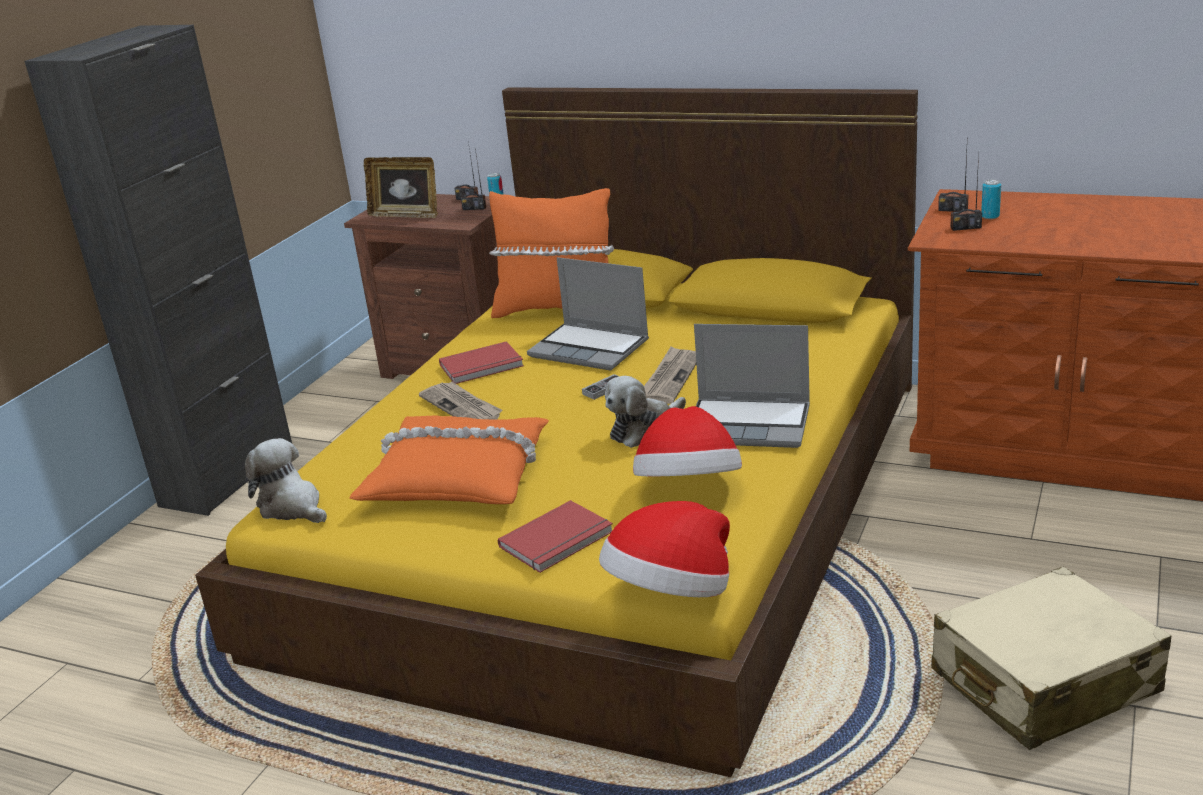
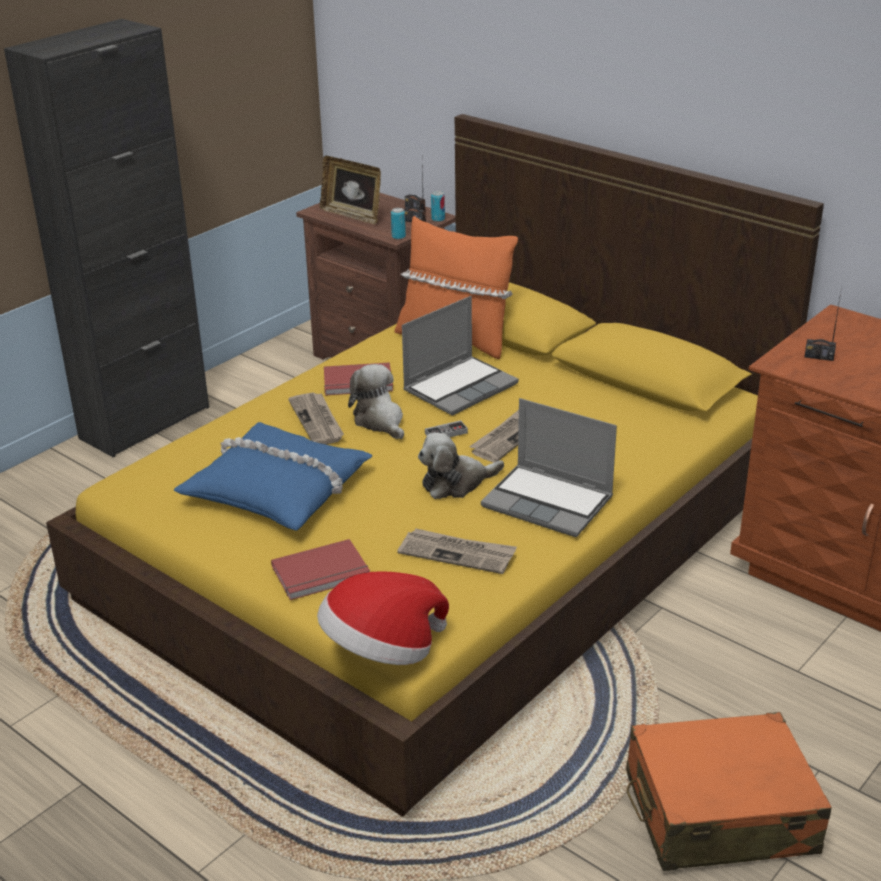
camera: 15 degrees right, 5 degrees up
plush toy [245,438,327,523] -> plush toy moved to [348,364,404,439]
orange pillow [350,415,549,504] -> blue pillow [174,422,373,531]
laptop [527,257,649,371] -> laptop turned 90 degrees counterclockwise [402,296,519,416]
hat [633,406,742,476] -> newspaper [397,528,517,574]
beige suitcase [931,567,1171,750] -> orange suitcase [626,712,832,871]
radio [938,152,969,212] -> none
can [981,180,1001,219] -> can moved to [391,208,406,239]

